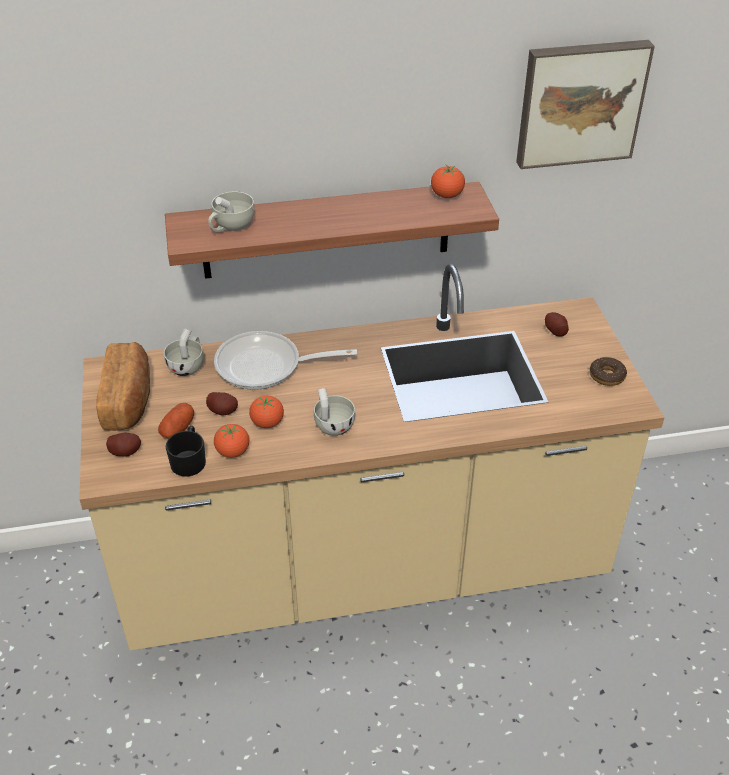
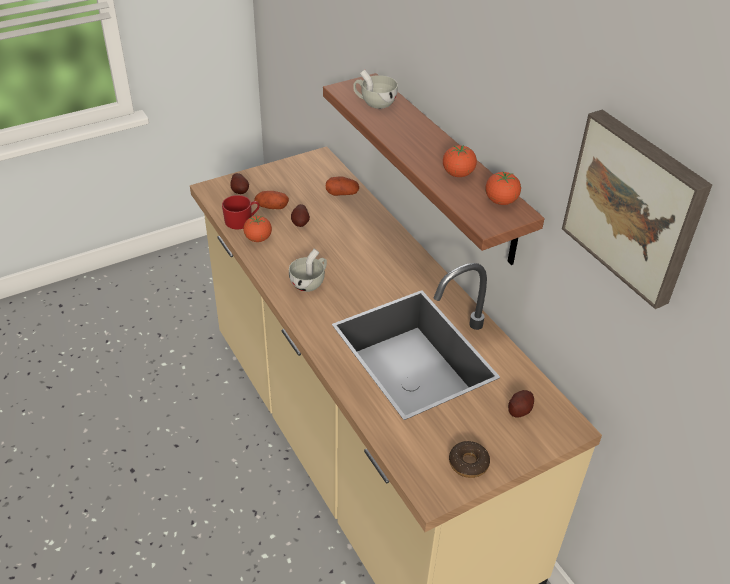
camera: 70 degrees right, 0 degrees up
bread [96,342,150,431] -> none
white cup [164,328,204,376] -> potato [326,176,359,196]
black mug [165,426,206,477] -> red mug [222,195,260,229]
frying pan [214,331,357,390] -> none
tomato [249,396,284,428] -> tomato moved to [443,145,477,177]

